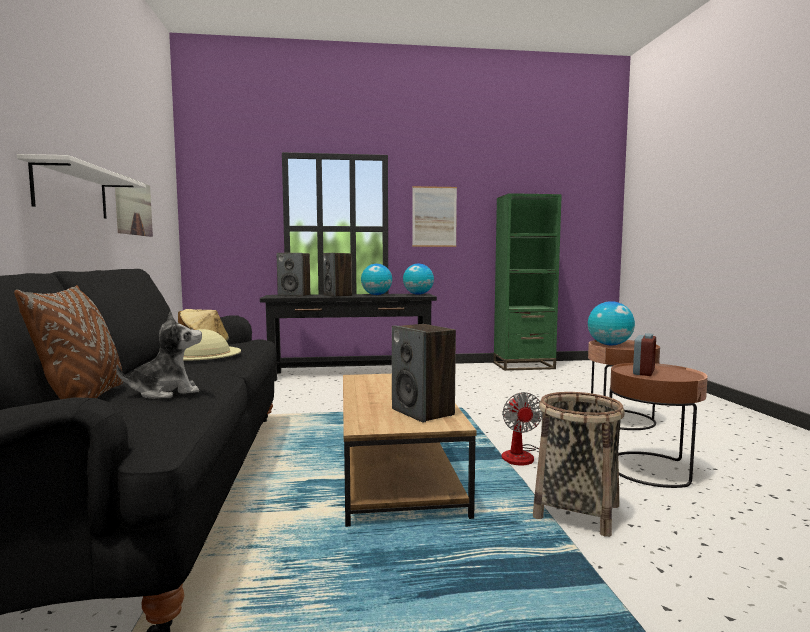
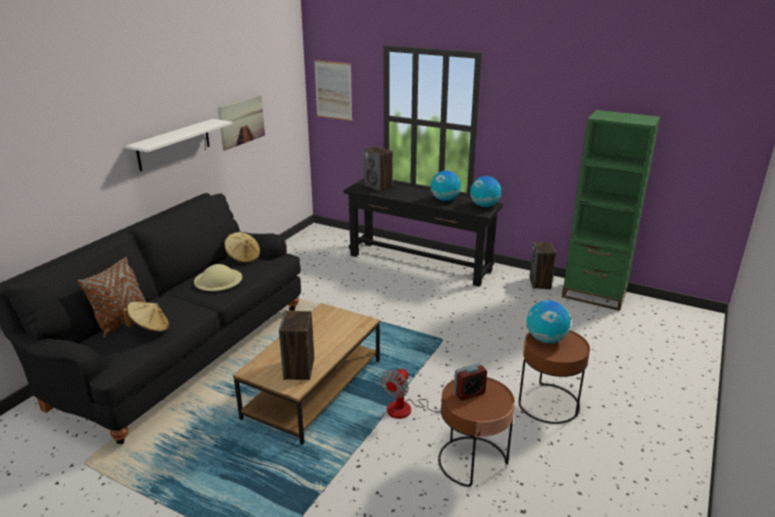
camera: 35 degrees right, 20 degrees up
plush toy [116,311,202,399] -> beige hat [123,301,169,332]
speaker [323,253,352,297] -> speaker moved to [529,242,556,289]
picture [412,186,457,247] -> picture moved to [314,60,352,121]
basket [533,392,625,537] -> none

